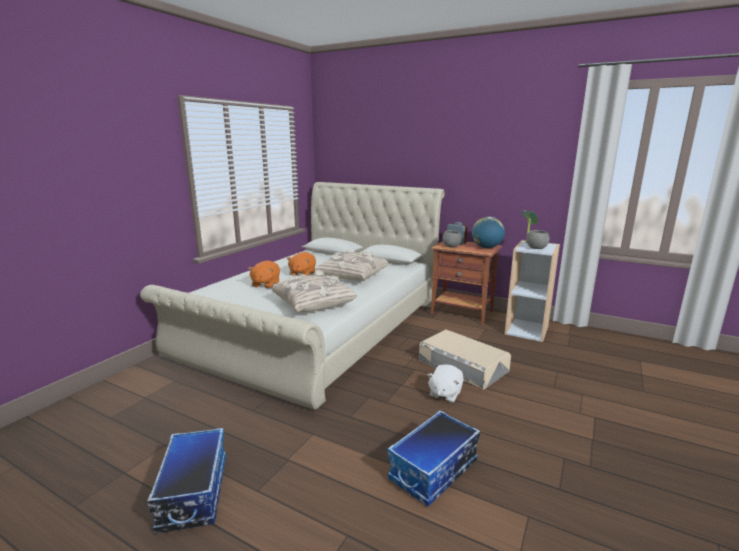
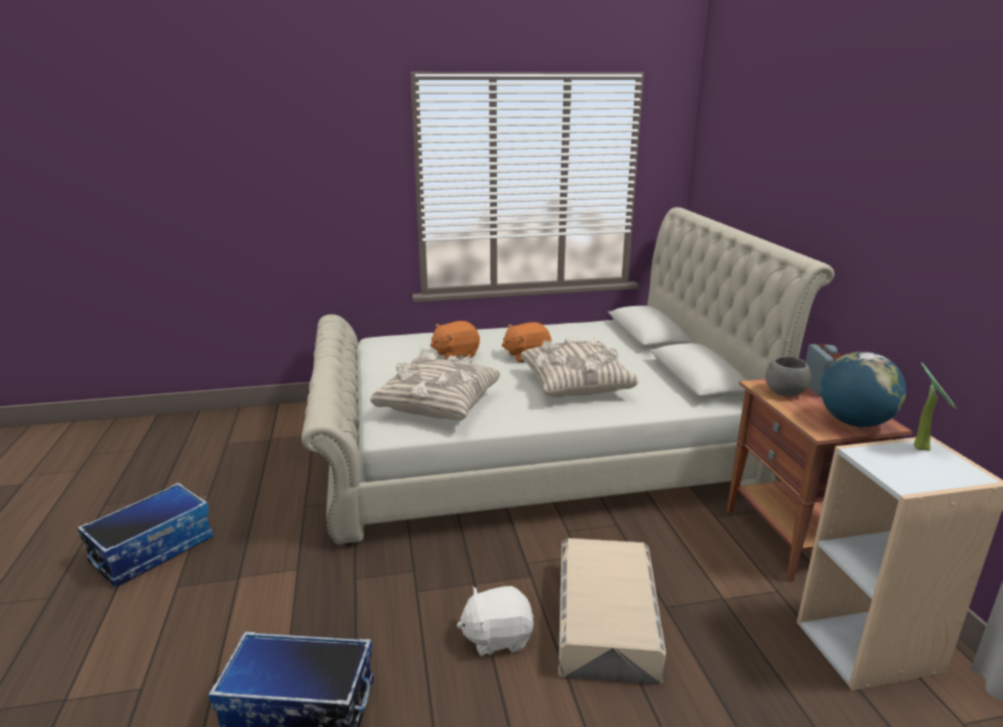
camera: 50 degrees right, 5 degrees up
grey bowl [527,230,550,249] -> none

